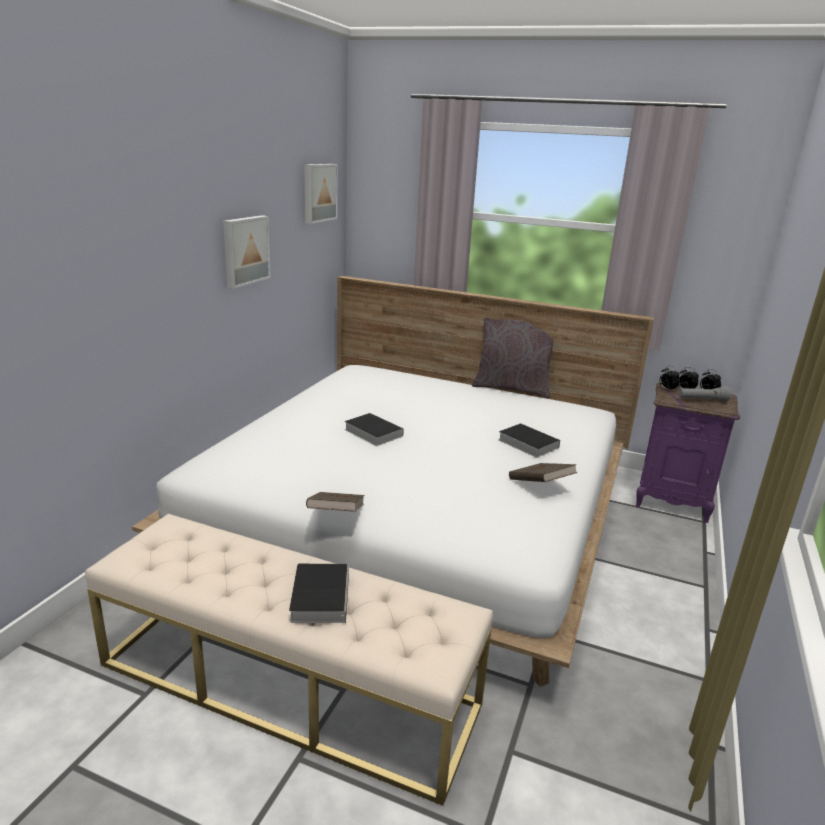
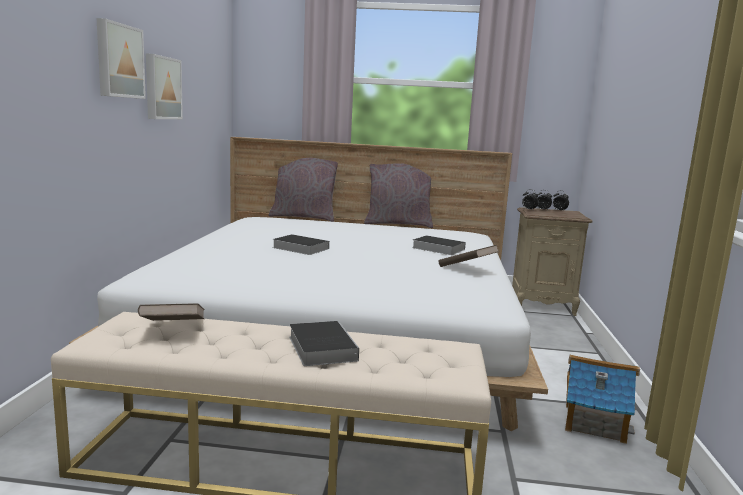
camera: 15 degrees left, 10 degrees down
picture [304,164,338,224] -> picture moved to [97,18,146,99]
brown book [306,492,364,512] -> brown book moved to [138,303,205,321]
purple nightstand [635,382,740,523] -> beige nightstand [512,207,593,316]
grey flashlight [678,386,731,402] -> none
none -> grey pillow [269,158,338,222]
none -> toy house [565,354,640,444]

